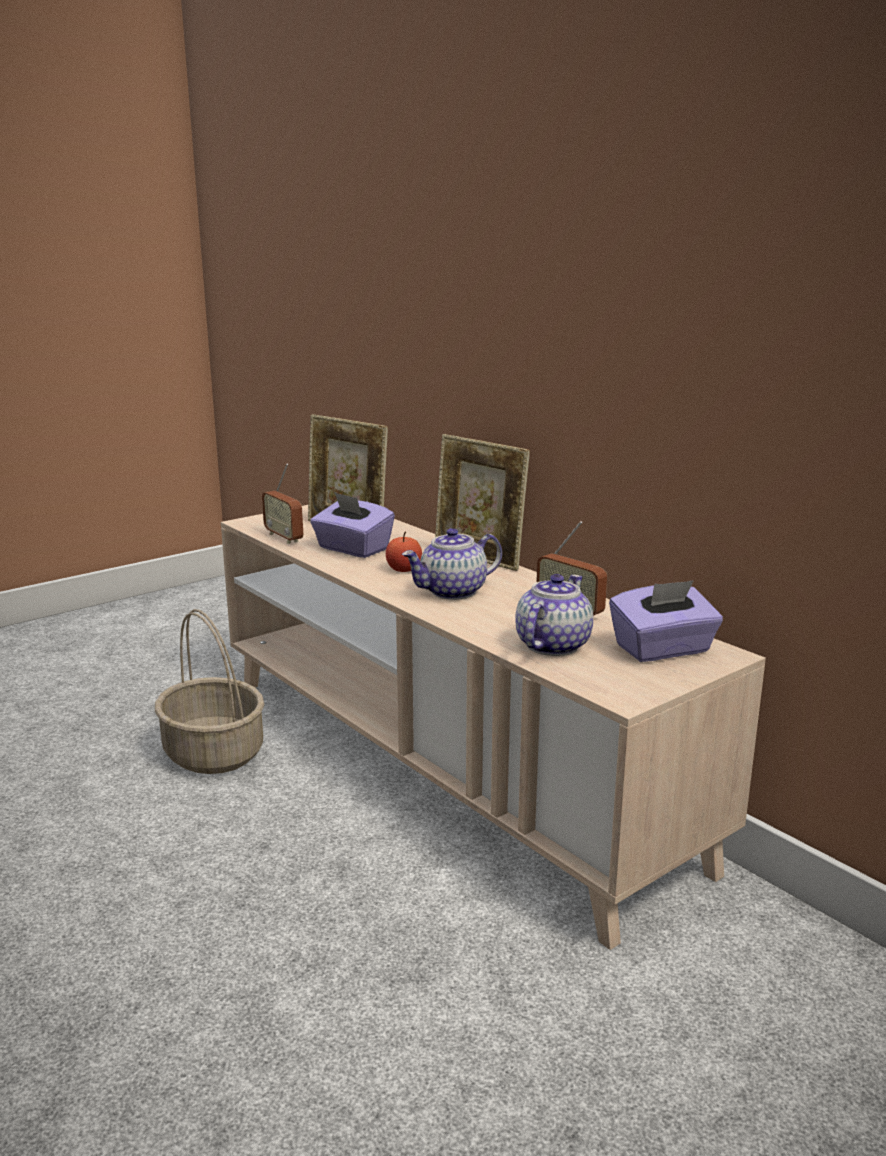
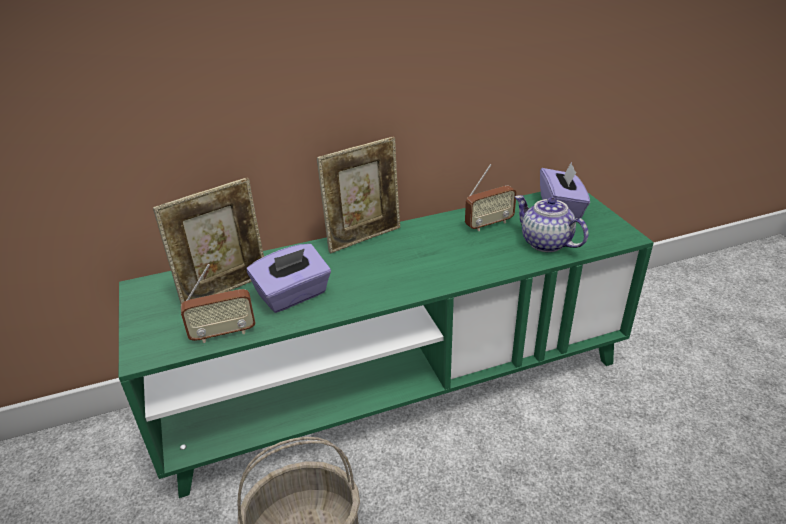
camera: 70 degrees left, 15 degrees up
beige tv stand [221,505,766,950] -> green tv stand [119,192,654,498]
apple [386,531,422,572] -> none
teapot [402,528,502,600] -> none

